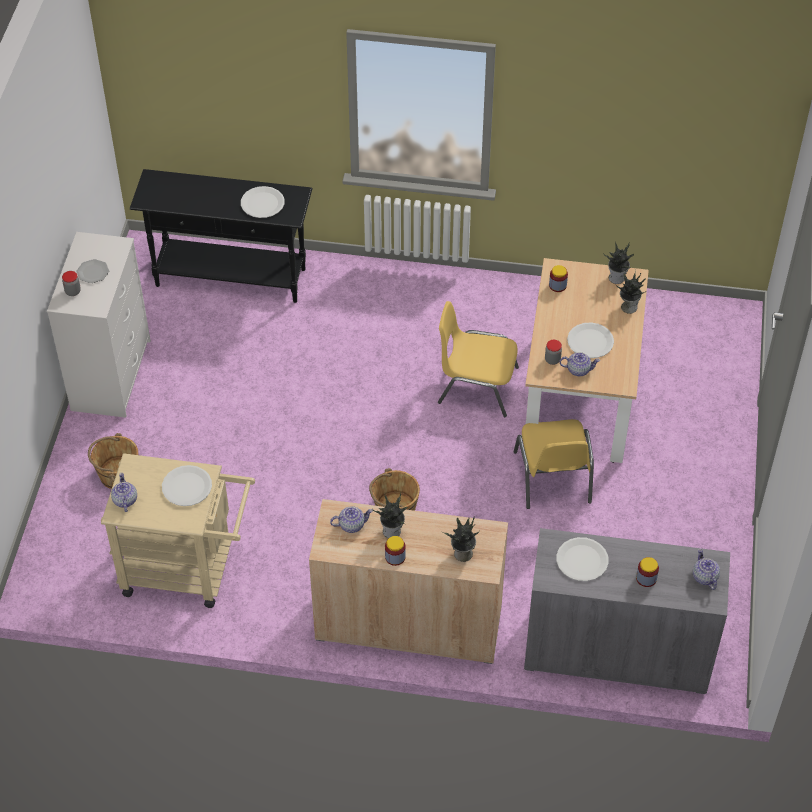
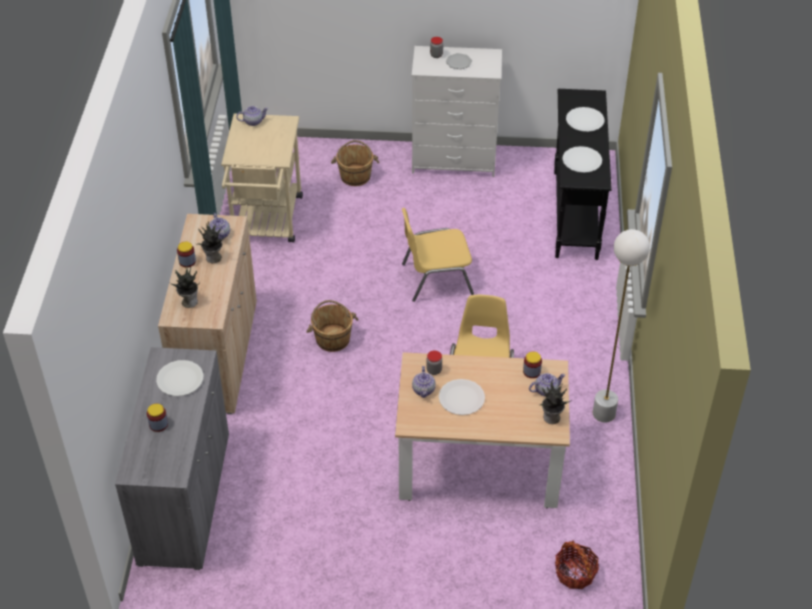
camera: 85 degrees right, 5 degrees down
white plate [162,465,212,506] -> white plate moved to [566,107,604,132]
yellow chair [514,419,594,509] -> yellow chair moved to [402,208,474,302]
potted plant [616,270,646,314] -> none
teapot [693,549,720,590] -> teapot moved to [529,373,565,397]
none -> basket [555,541,599,589]
none -> white floor lamp [593,229,650,423]

